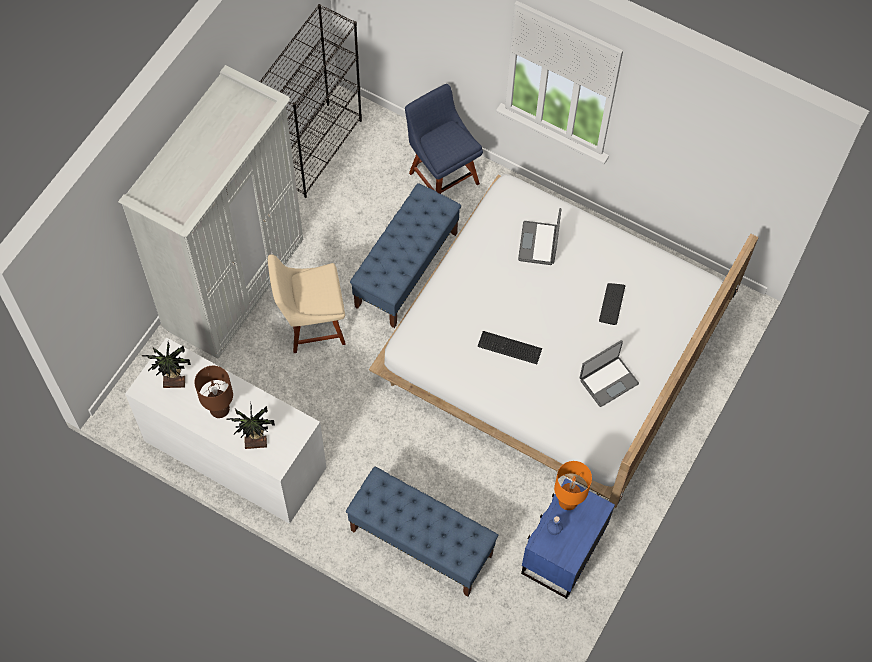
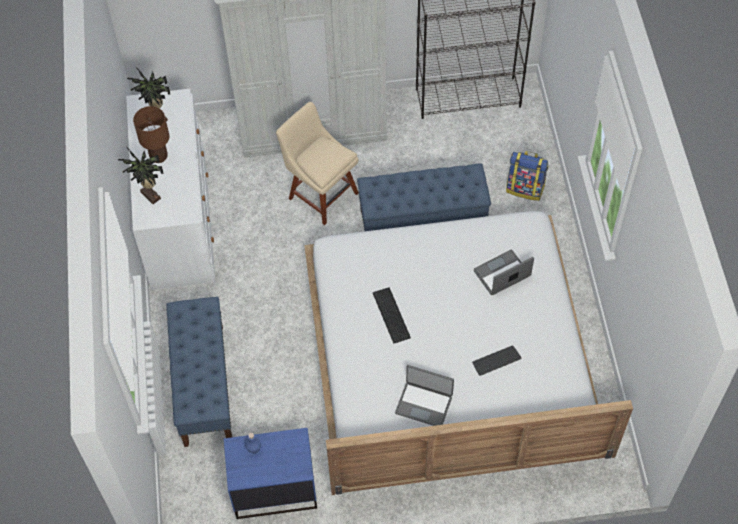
camera: 55 degrees right, 5 degrees down
blue chair [405,84,483,194] -> backpack [506,151,548,201]
orange table lamp [554,461,592,510] -> none

